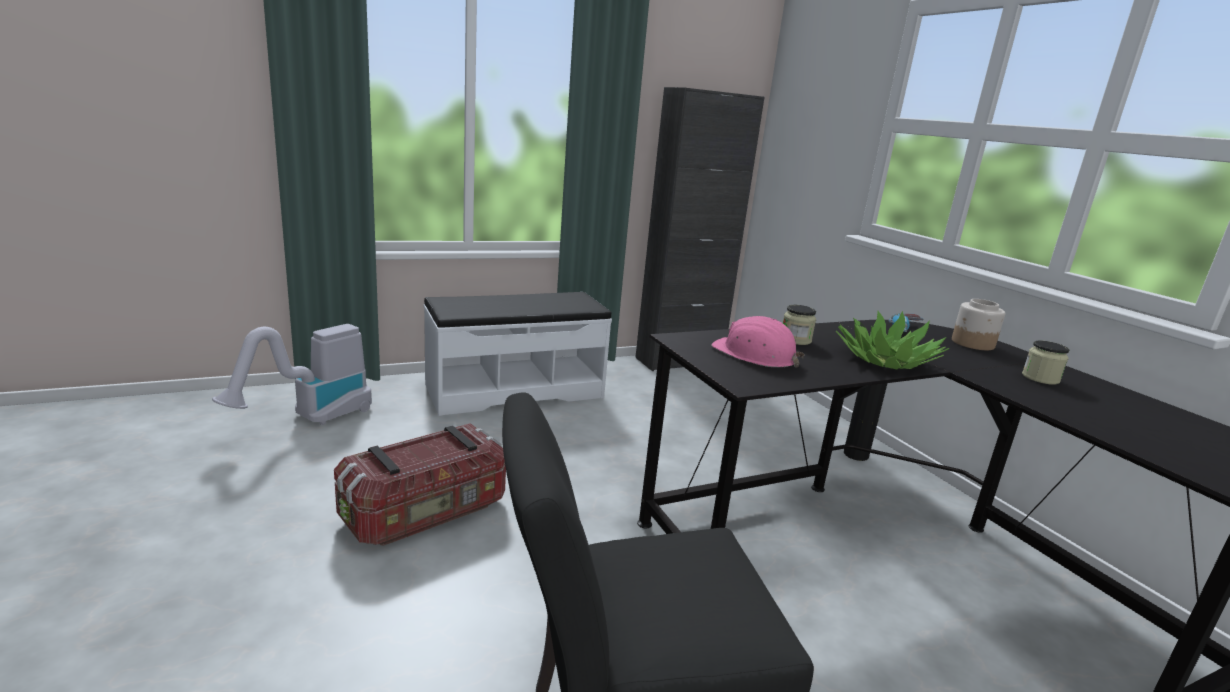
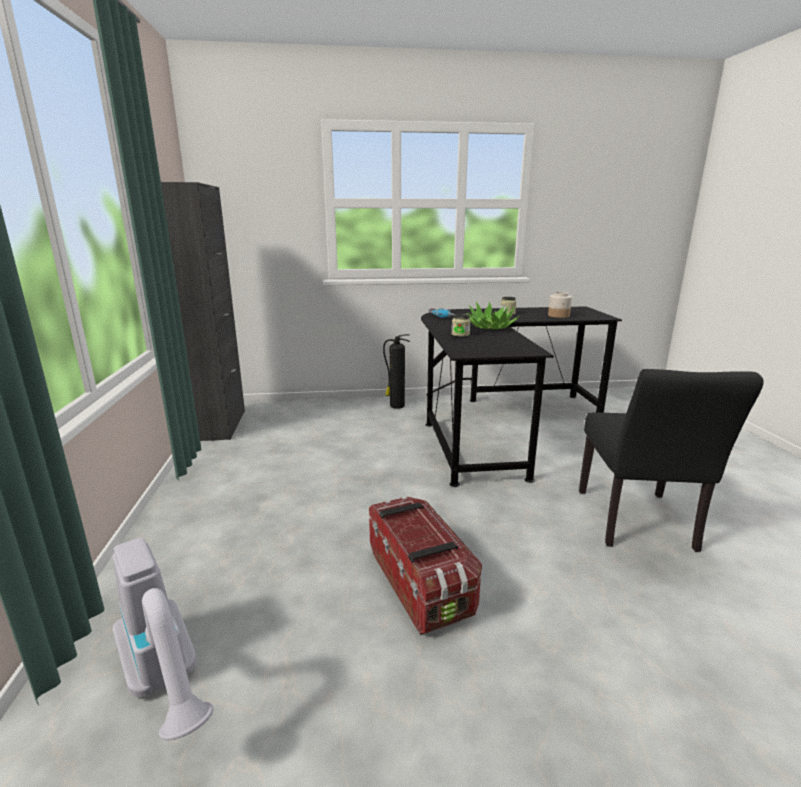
camera: 70 degrees left, 0 degrees up
white bench [424,292,612,416] -> none
pink hard hat [711,316,805,367] -> none
jar [952,299,1006,350] -> jar moved to [548,292,572,318]

